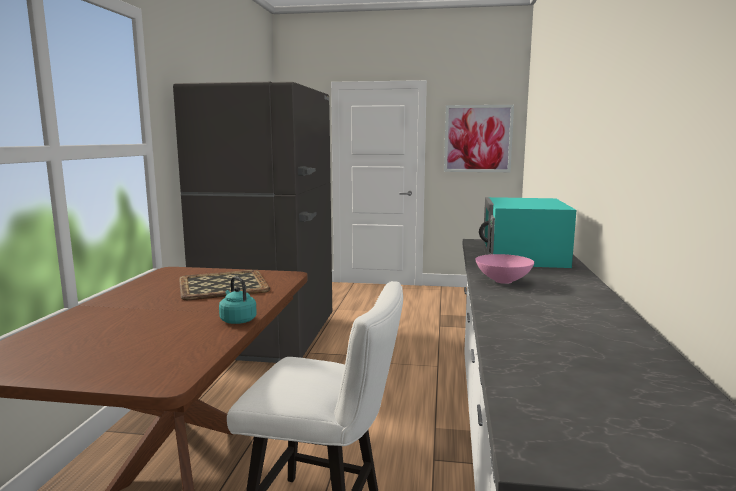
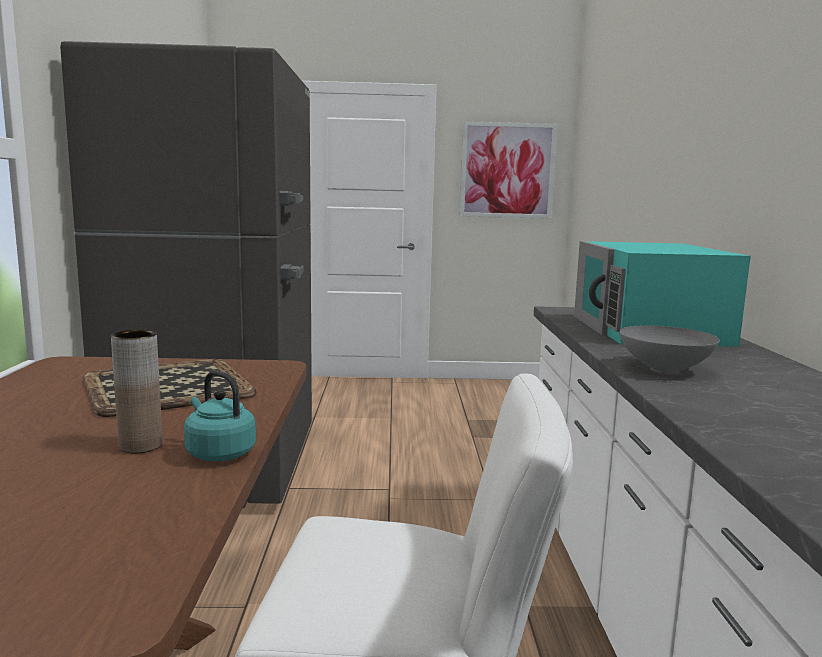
camera: 10 degrees left, 0 degrees up
pink bowl [475,254,534,284] -> grey bowl [619,325,720,373]
none -> brown vase [111,330,163,453]

